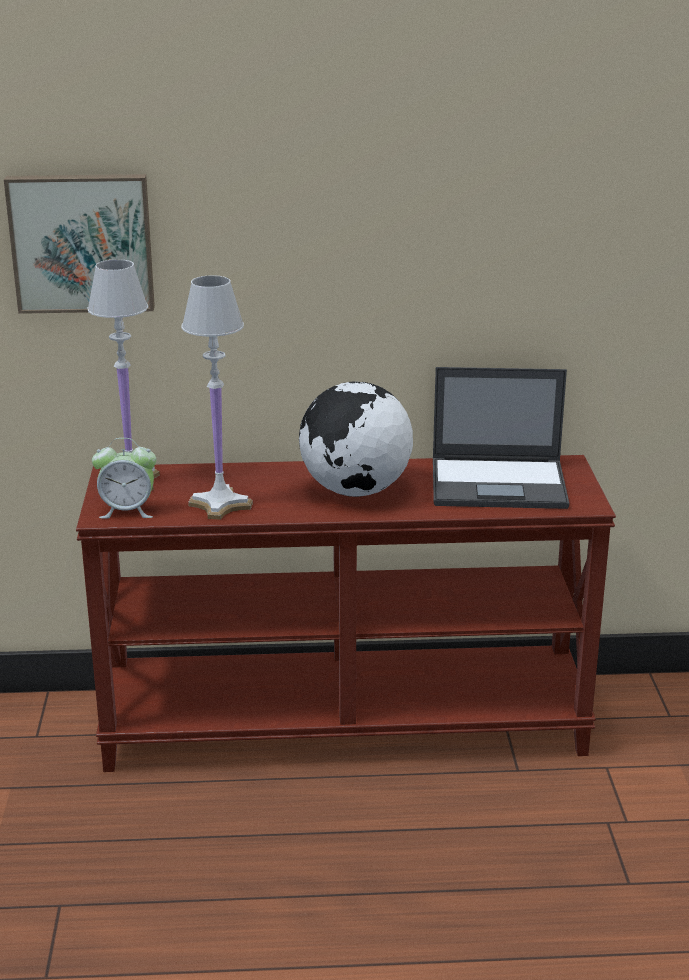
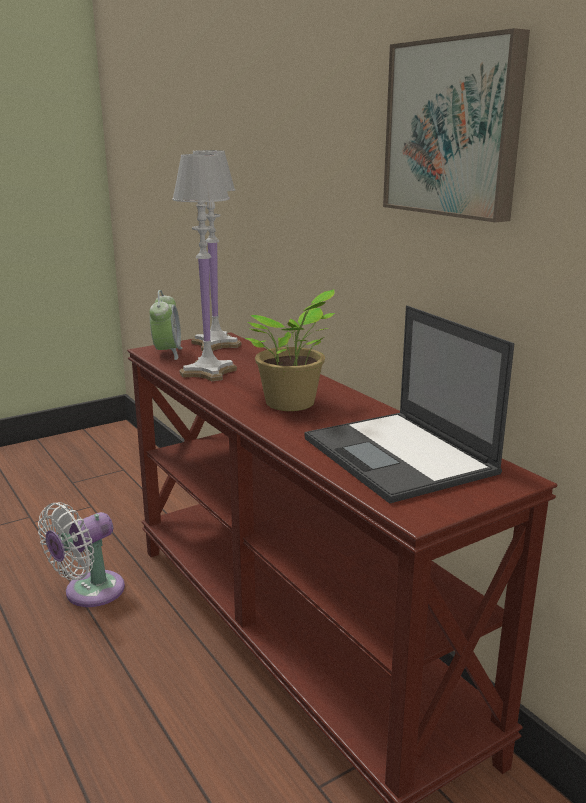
camera: 60 degrees right, 5 degrees down
picture [4,174,155,314] -> picture moved to [383,28,530,223]
alarm clock [92,438,156,518] -> alarm clock turned 150 degrees counterclockwise [150,290,183,360]
globe [299,381,413,497] -> potted plant [245,289,335,411]
none -> white fan [38,502,125,607]

